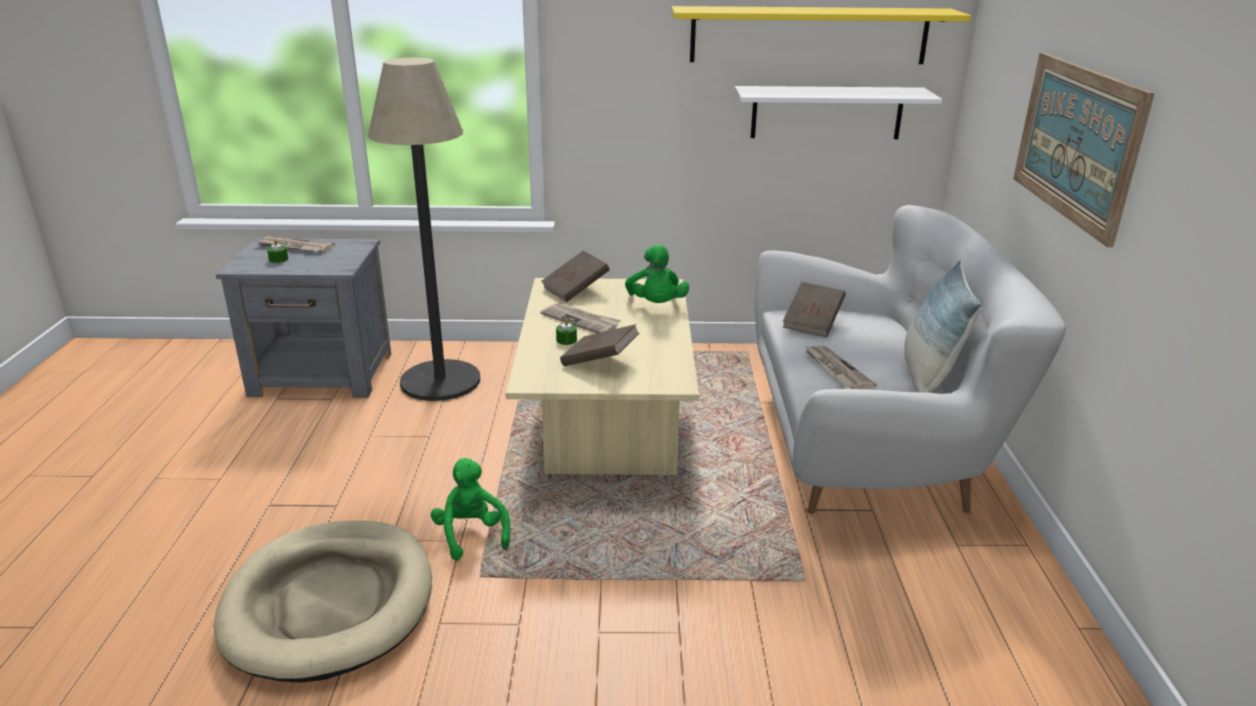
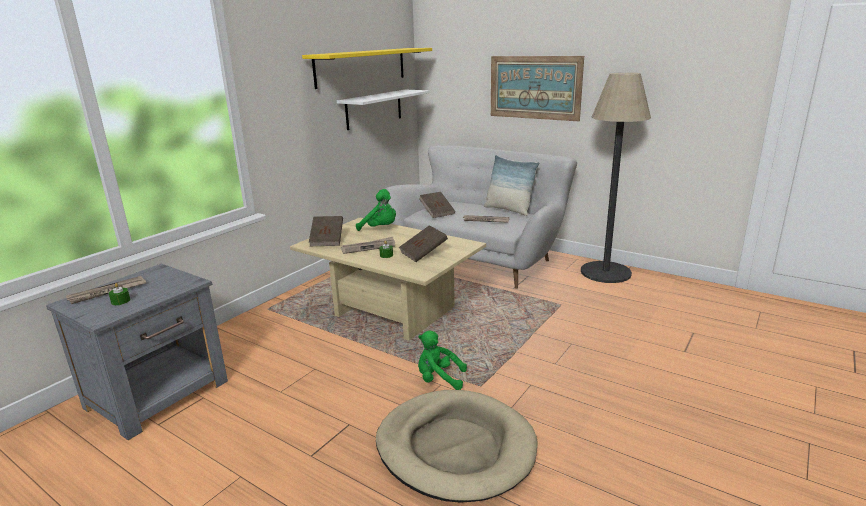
camera: 55 degrees left, 5 degrees down
floor lamp [368,57,480,401] -> floor lamp moved to [581,72,651,283]

